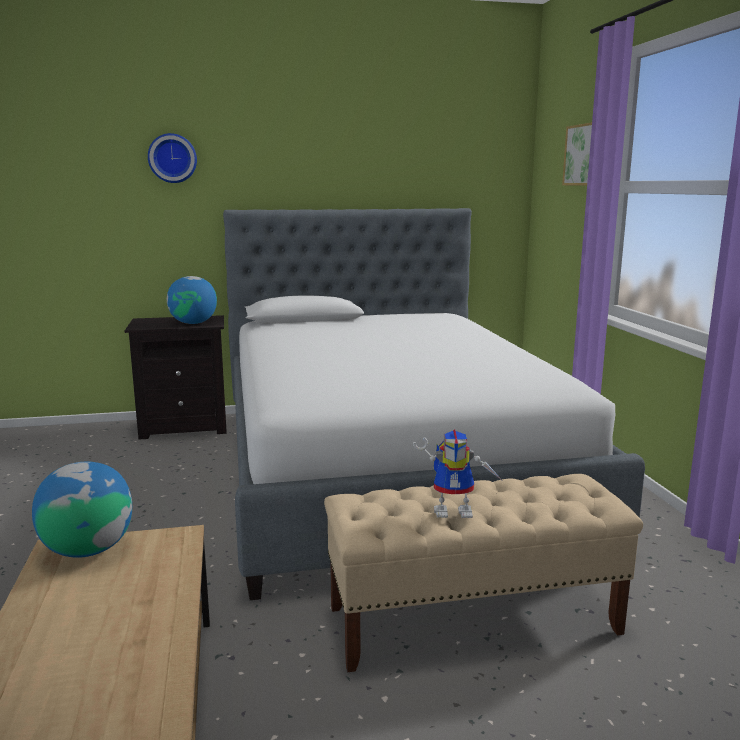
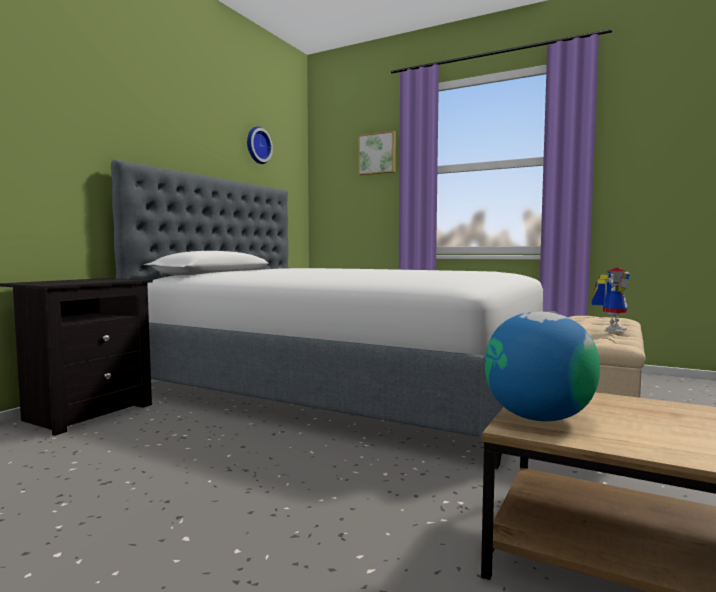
camera: 50 degrees left, 10 degrees down
wall clock [148,133,197,183] -> wall clock moved to [247,126,273,164]
globe [167,276,217,324] -> none

